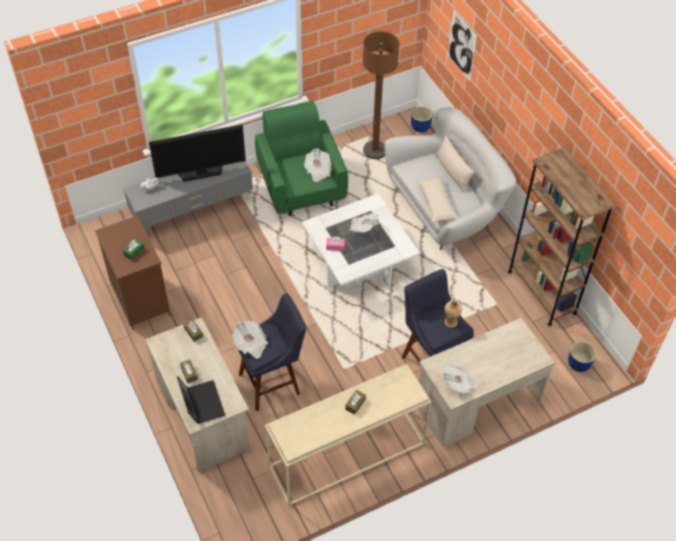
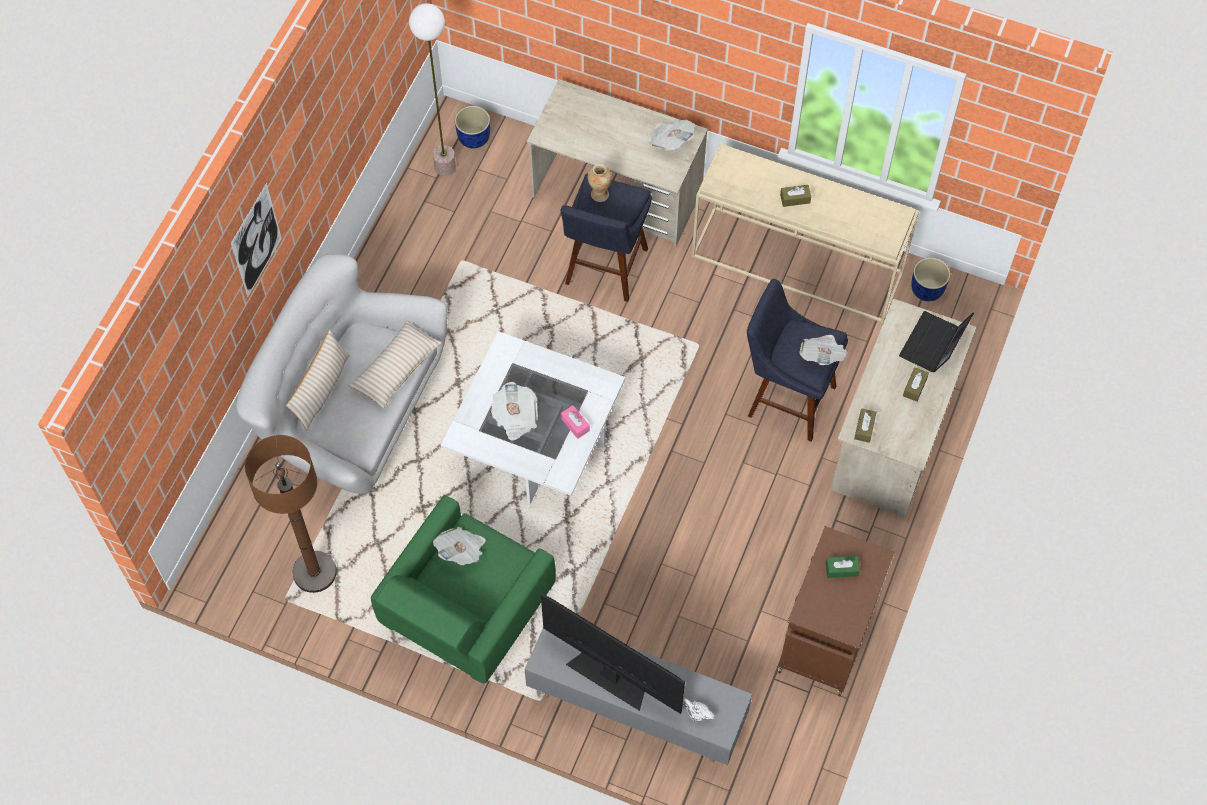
camera: 130 degrees left, 10 degrees up
blue planter [411,106,433,132] -> blue planter moved to [911,258,950,301]
picture [448,11,477,81] -> picture moved to [231,183,282,297]
brown bookcase [508,147,616,326] -> none
none -> floor lamp [409,3,456,176]

